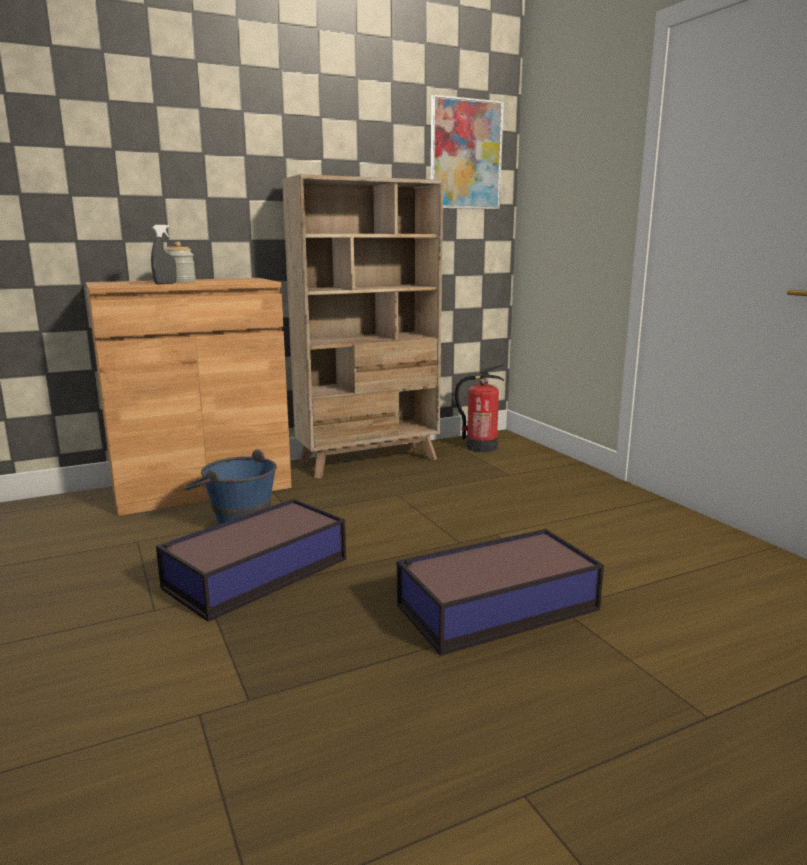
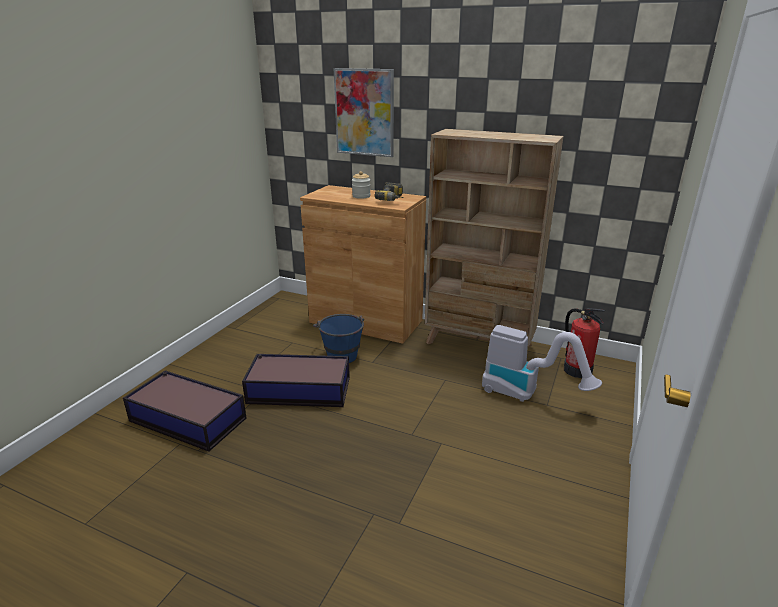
camera: 50 degrees right, 10 degrees up
grey spray bottle [151,225,176,284] -> none
storage box [397,529,604,656] -> storage box moved to [123,370,246,452]
picture [431,95,504,209] -> picture moved to [334,68,394,157]
none -> power drill [374,182,404,201]
none -> vacuum cleaner [482,325,602,402]

